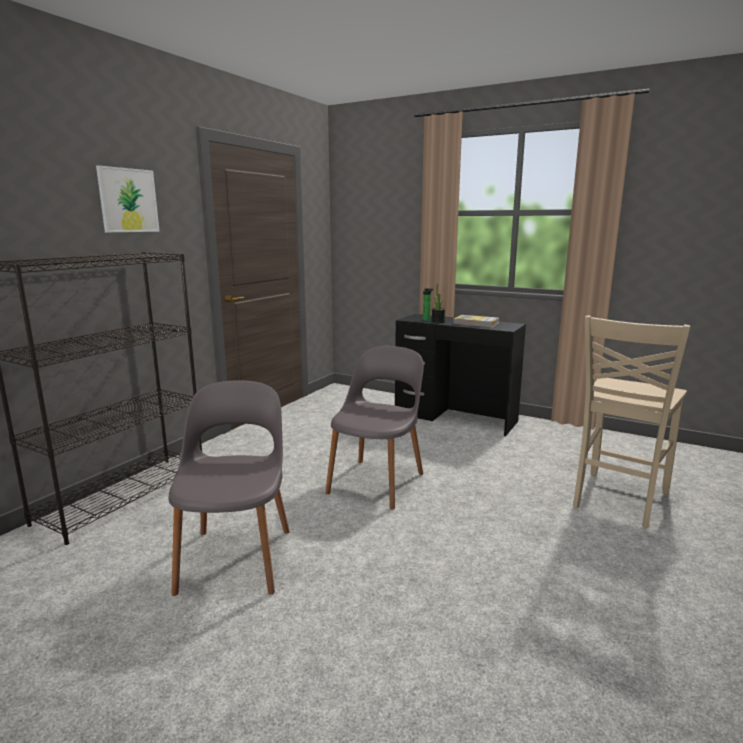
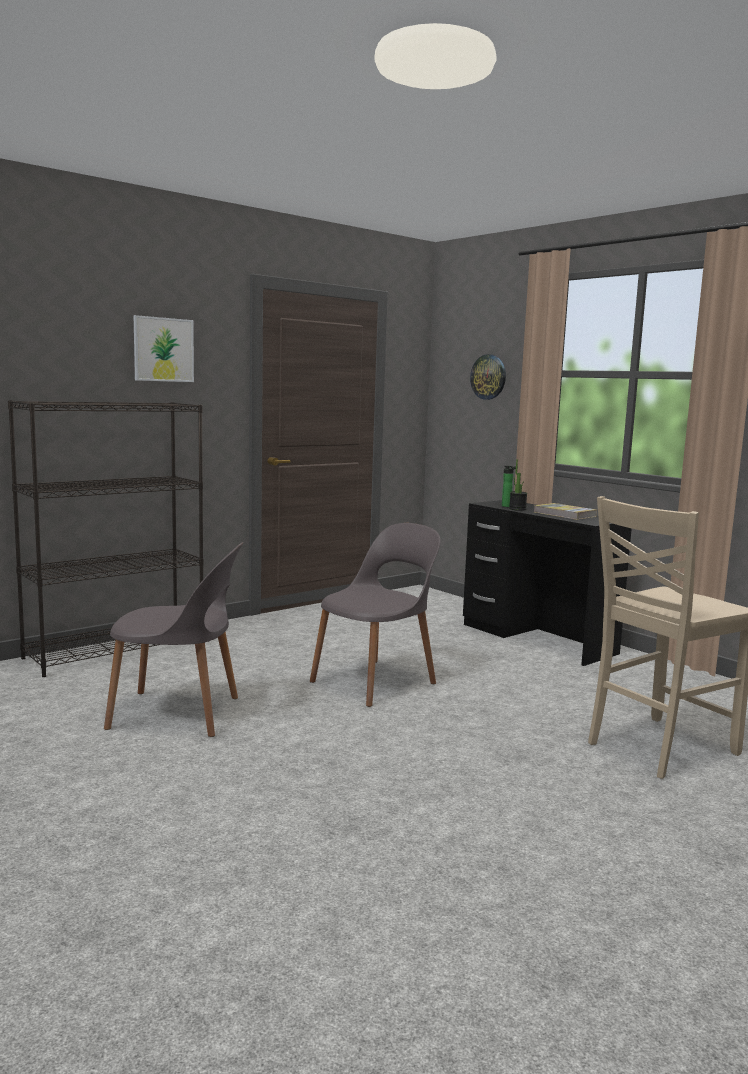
camera: 20 degrees right, 5 degrees down
grey chair [168,381,290,596] -> grey chair turned 75 degrees clockwise [104,542,244,737]
none -> wall clock [470,354,506,400]

